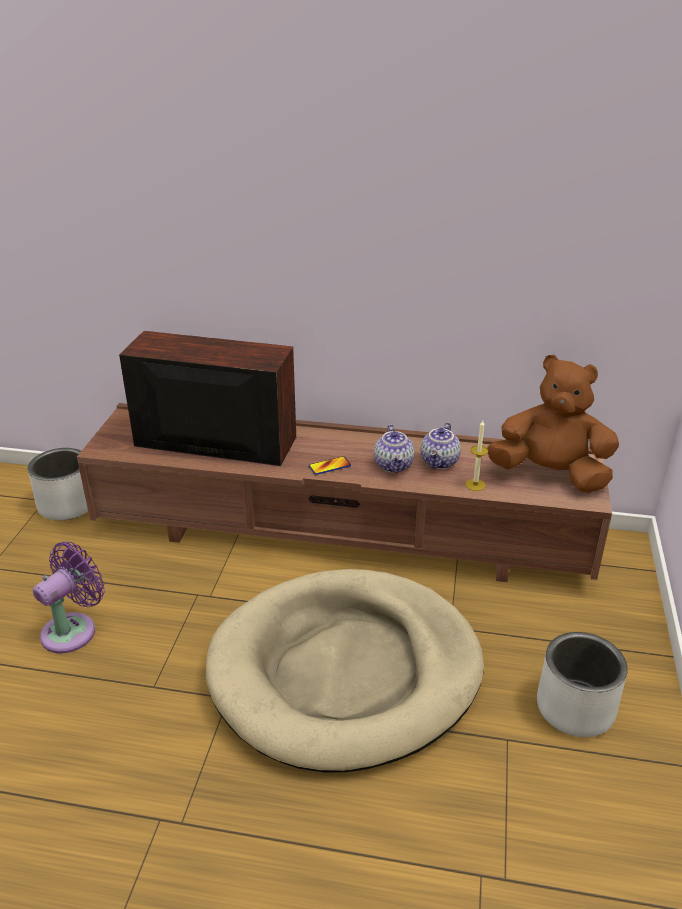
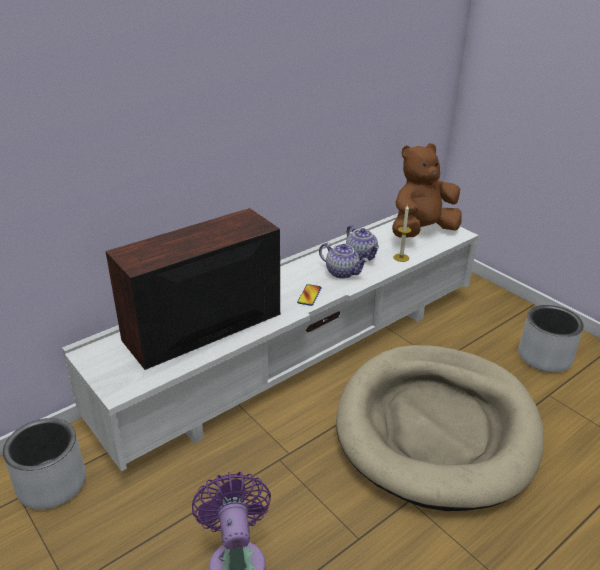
camera: 50 degrees left, 0 degrees up
brown tv stand [77,403,612,582] -> white tv stand [62,213,479,471]

